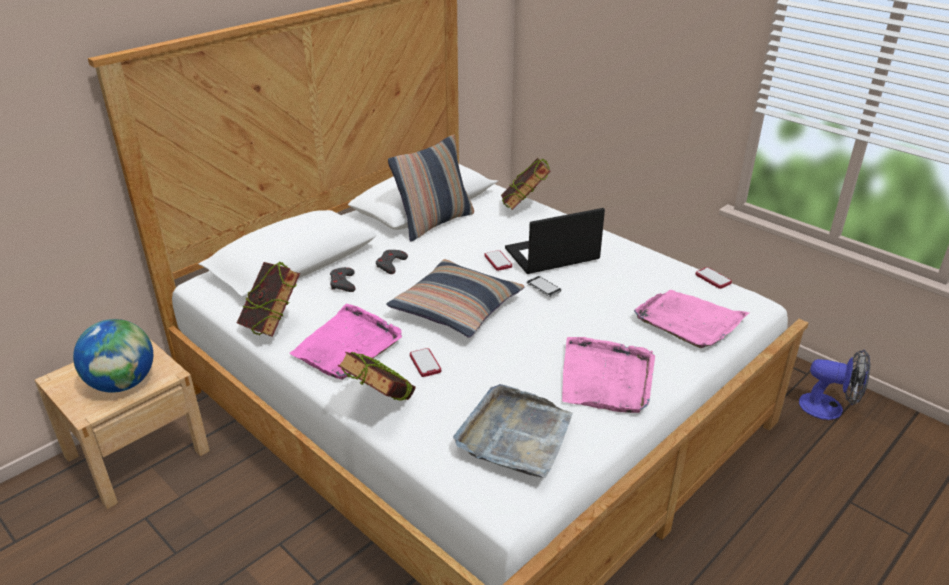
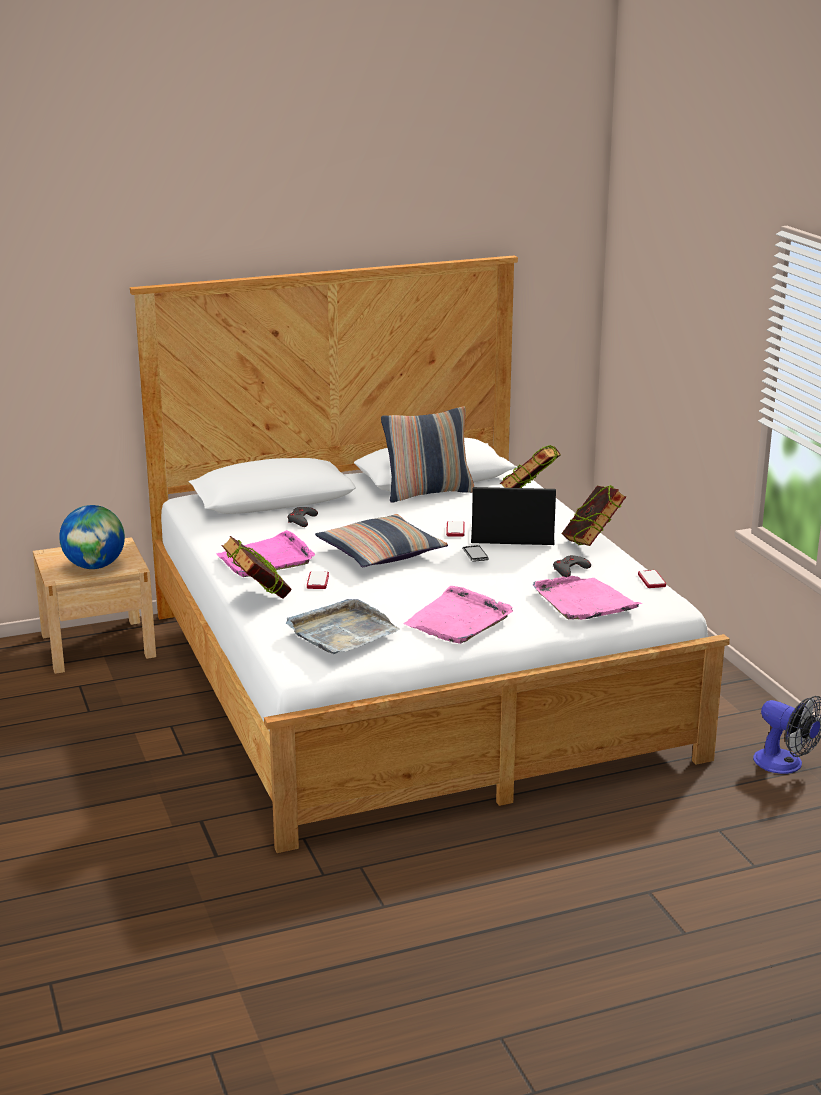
camera: 25 degrees right, 10 degrees down
book [237,262,300,337] -> book moved to [561,485,626,546]
grey game controller [376,250,408,274] -> grey game controller moved to [553,555,591,577]

